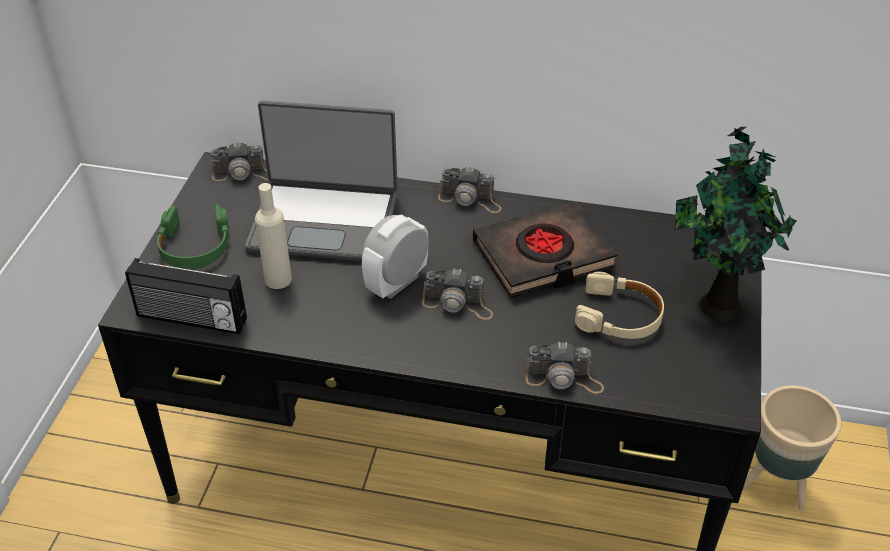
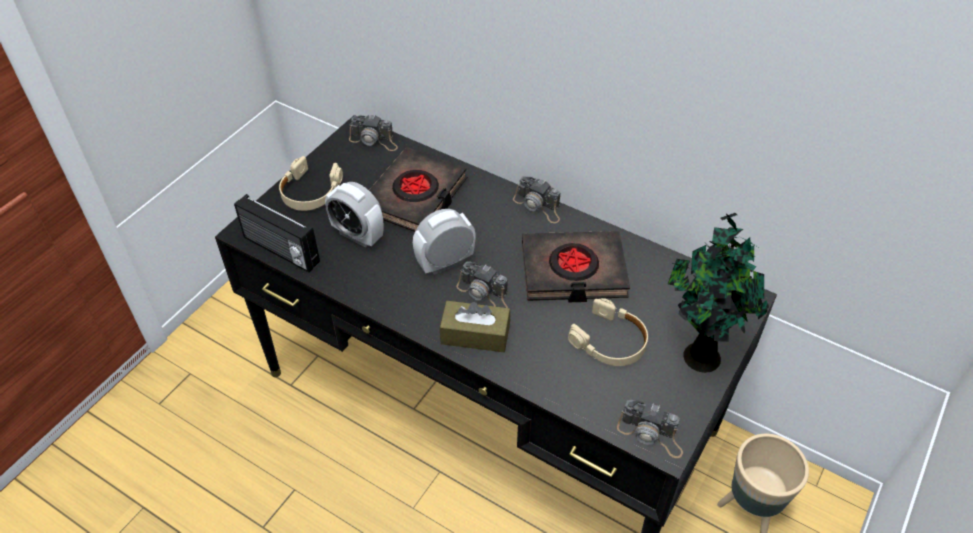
camera: 20 degrees right, 5 degrees up
green headphones [156,204,229,269] -> beige headphones [279,156,343,211]
laptop [245,100,398,261] -> black book [369,147,468,232]
beige bottle [255,183,292,289] -> alarm clock [325,182,384,248]
camera [525,341,604,394] -> camera moved to [617,400,683,458]
none -> brown tissue box [440,301,510,352]

